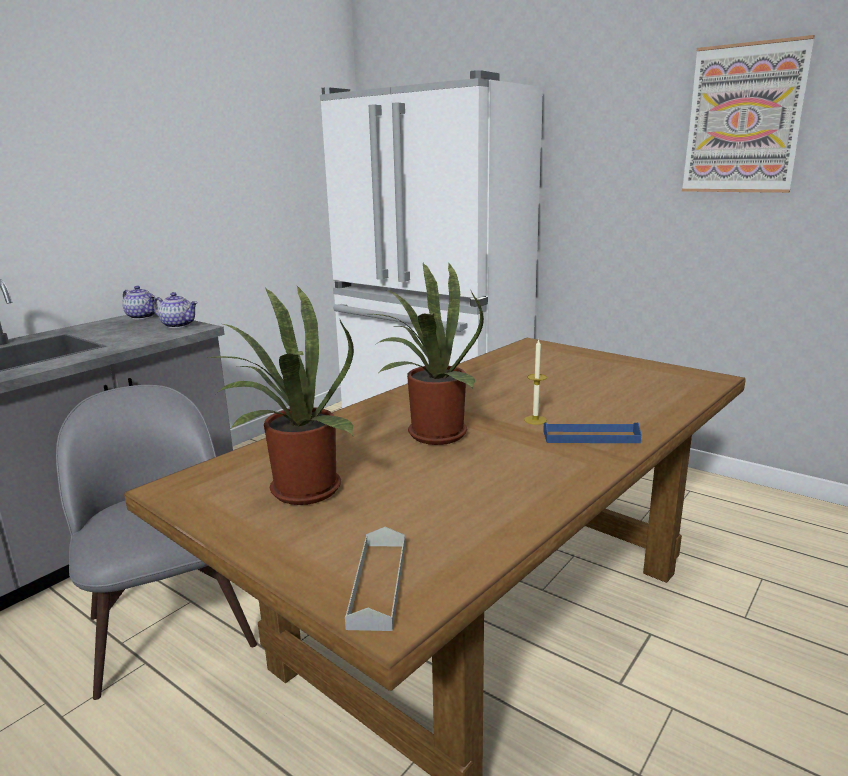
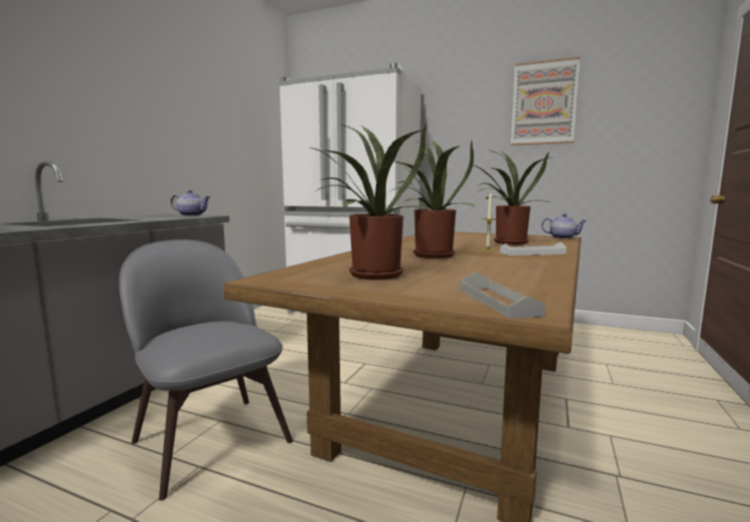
camera: 15 degrees left, 10 degrees down
teapot [122,286,158,319] -> teapot moved to [541,214,586,239]
blue tray [543,422,642,443] -> white tray [500,242,566,256]
none -> potted plant [473,150,553,245]

